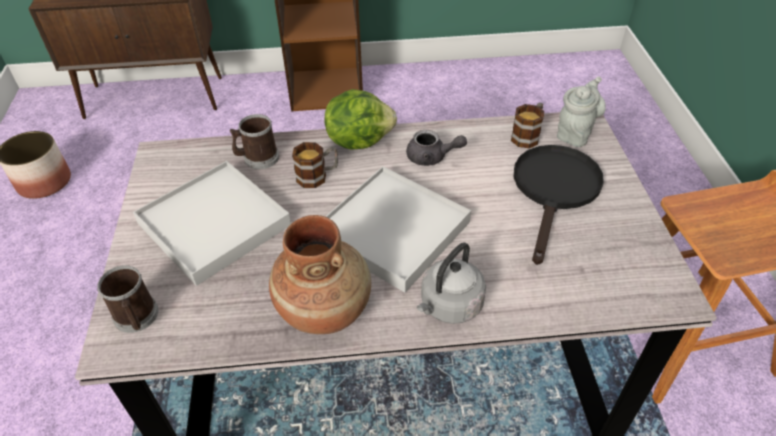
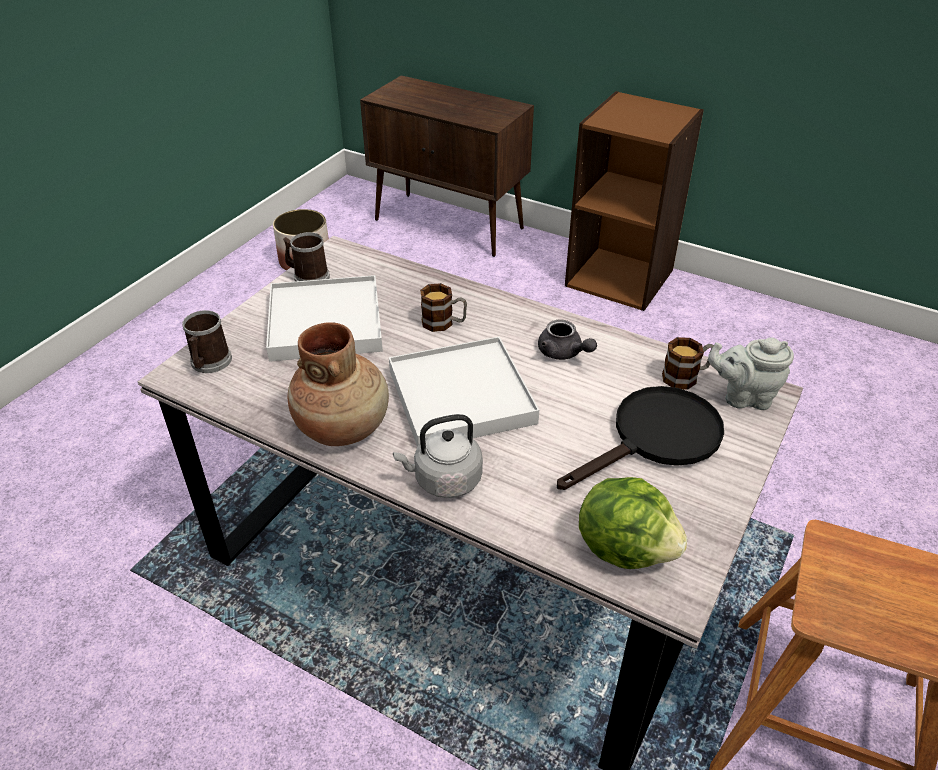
camera: 35 degrees right, 5 degrees down
mug [230,114,279,169] -> mug moved to [283,232,330,282]
lettuce [324,89,397,150] -> lettuce moved to [579,477,687,569]
grey teapot [557,77,606,147] -> grey teapot turned 150 degrees counterclockwise [708,338,794,410]

